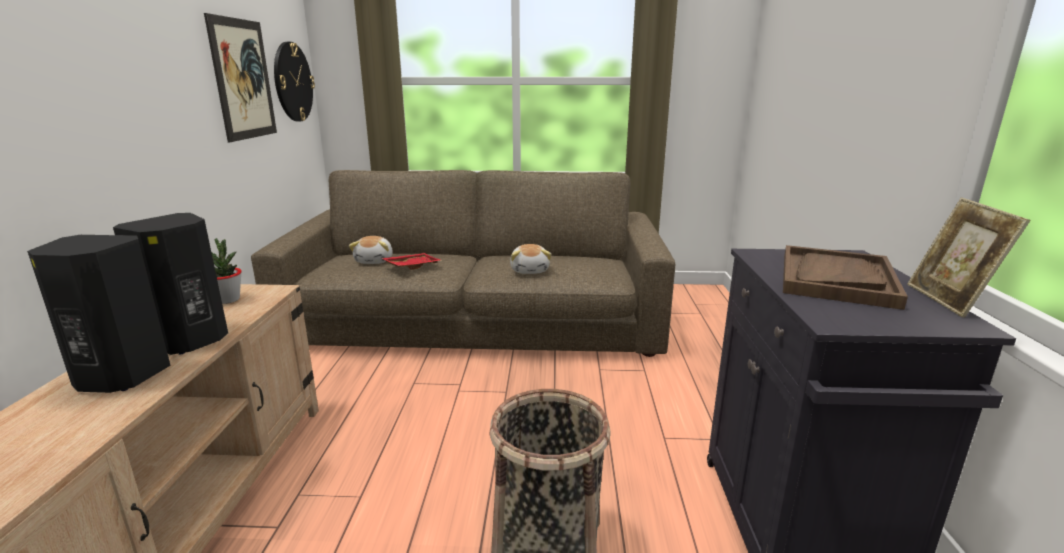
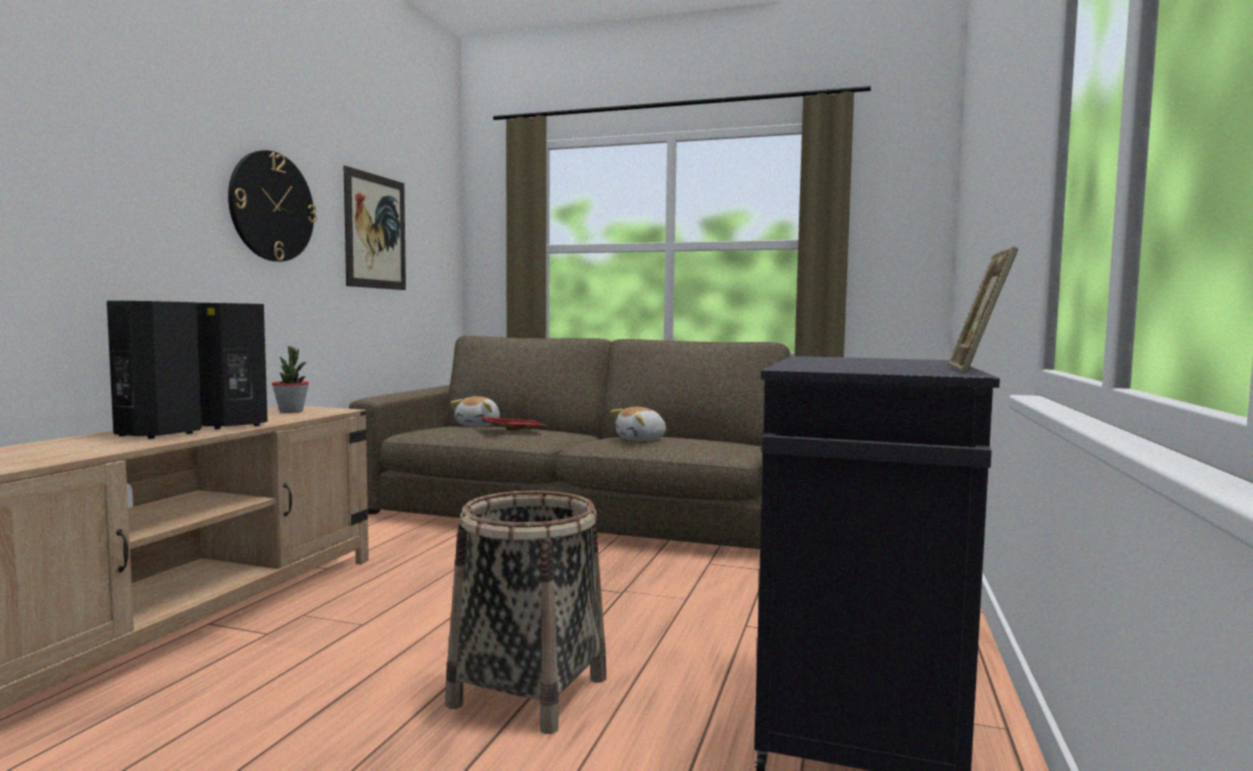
camera: 15 degrees right, 15 degrees down
wall clock [274,42,315,121] -> wall clock moved to [228,150,317,262]
plush toy [510,244,551,274] -> plush toy turned 45 degrees clockwise [611,407,666,441]
brown tray [783,245,908,310] -> none

